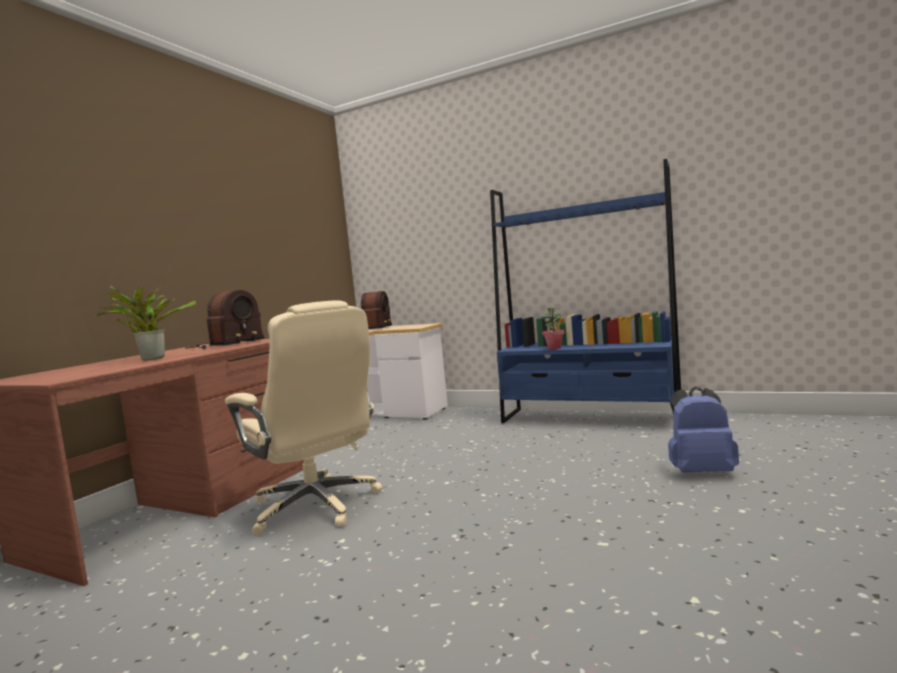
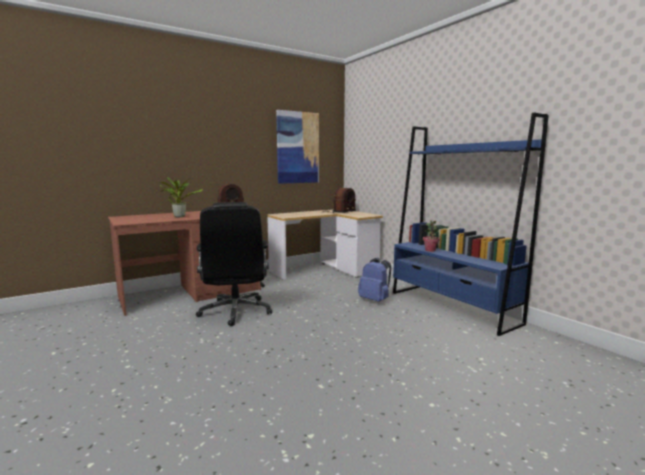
camera: 30 degrees right, 5 degrees up
beige office chair [225,301,382,535] -> black office chair [196,202,272,326]
blue backpack [668,386,739,472] -> blue backpack moved to [358,258,391,302]
none -> picture [276,110,319,184]

